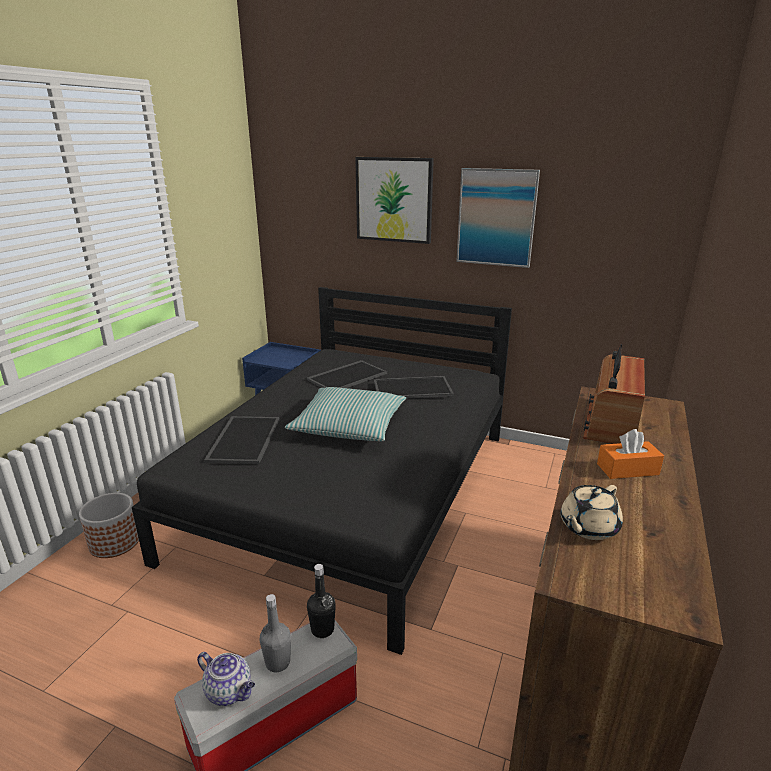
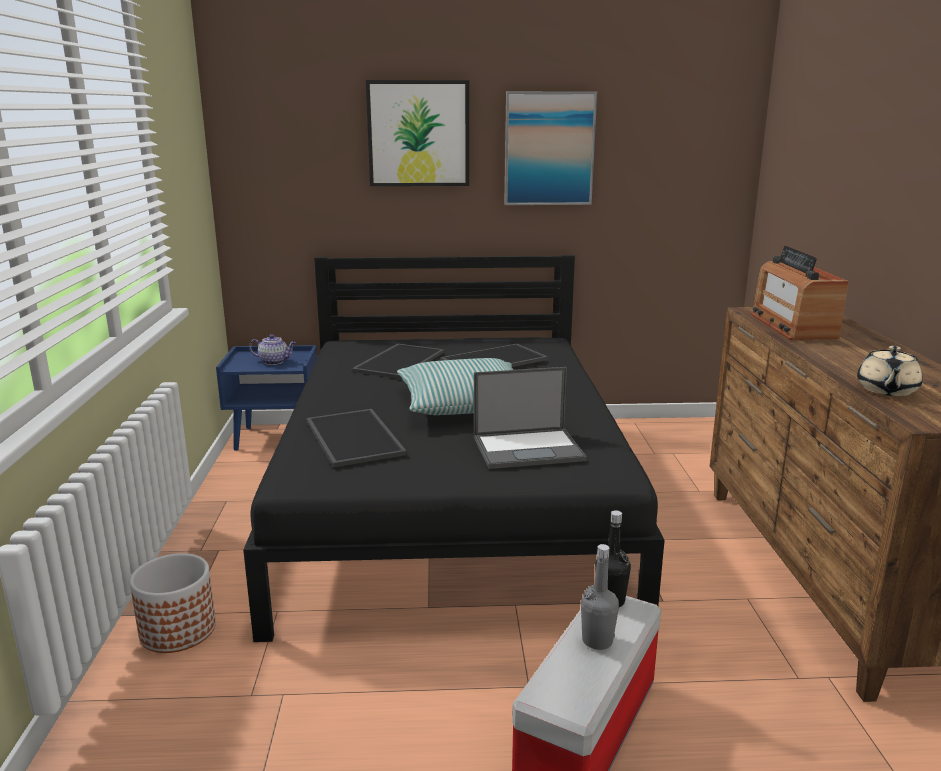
camera: 25 degrees left, 5 degrees down
teapot [197,652,255,706] -> teapot moved to [249,334,296,365]
orange tissue box [597,429,664,479] -> none
none -> laptop [474,367,587,469]

